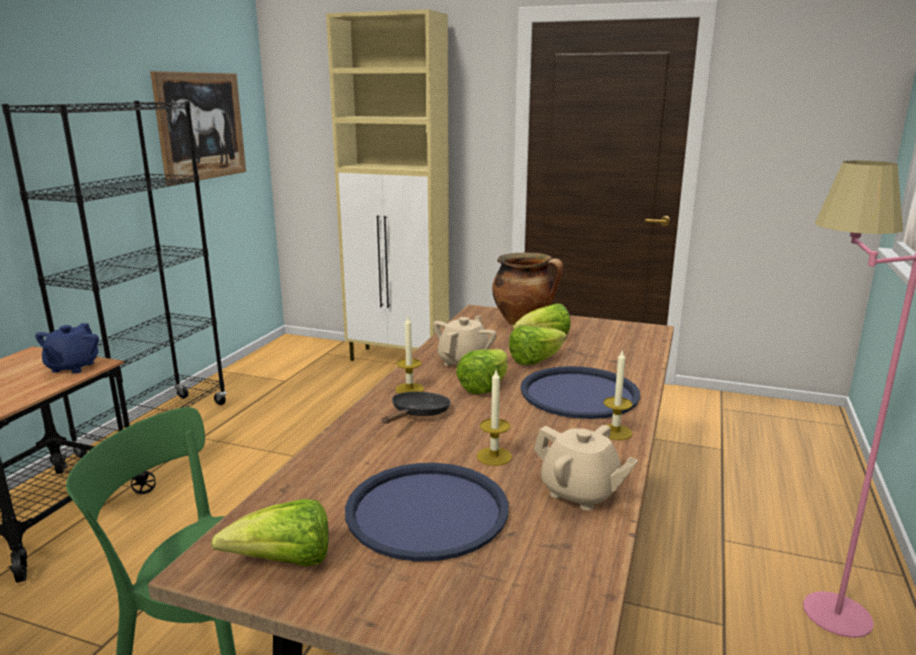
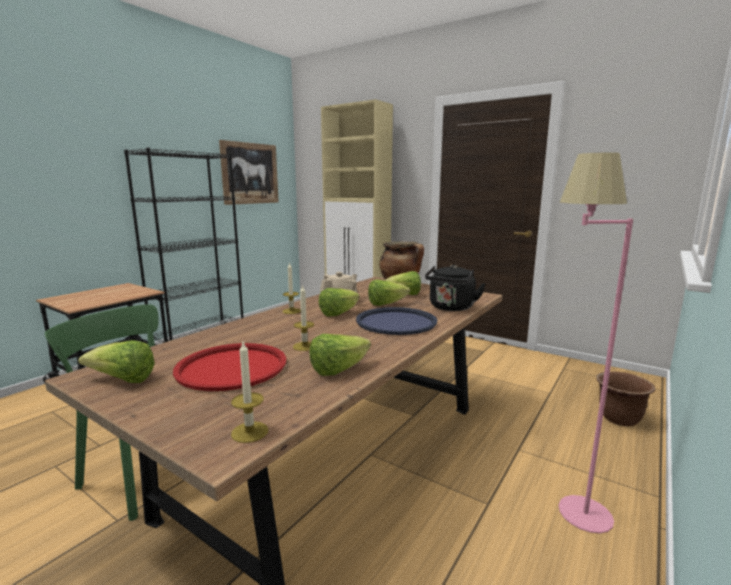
camera: 15 degrees right, 5 degrees down
blue teapot [35,323,99,374] -> none
blue tray [345,463,509,562] -> red tray [173,343,286,391]
black frying pan [382,392,451,424] -> none
beige teapot [534,425,638,511] -> lettuce [309,334,371,376]
candle [603,349,632,440] -> candle moved to [231,342,268,443]
none -> black kettle [425,265,486,311]
none -> brown planter [596,372,655,427]

